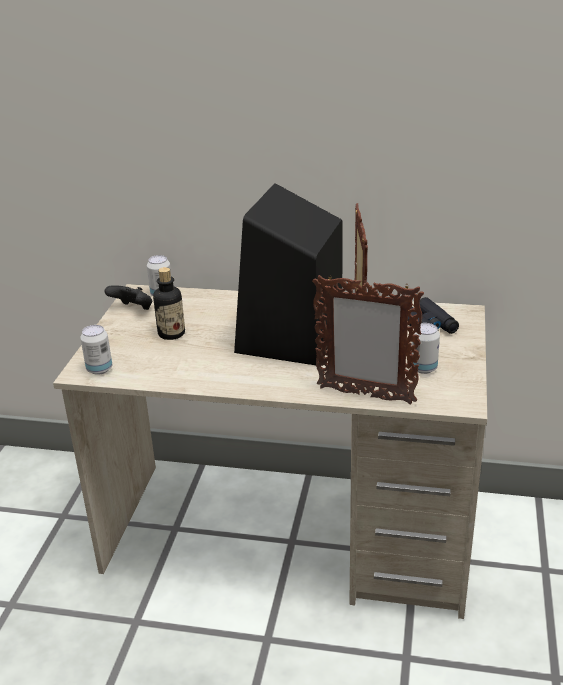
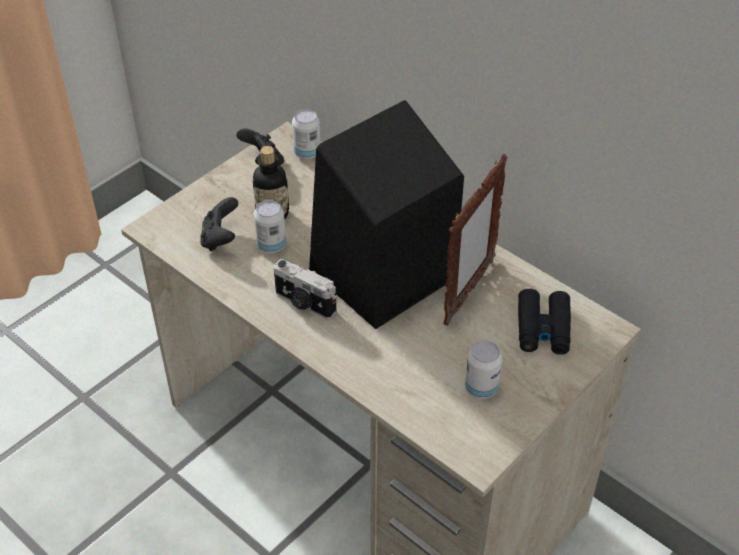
camera: 30 degrees right, 15 degrees up
can [80,325,112,375] -> can moved to [254,200,286,253]
picture frame [312,275,424,405] -> none
none -> black game controller [200,197,238,251]
none -> camera [273,259,337,319]

